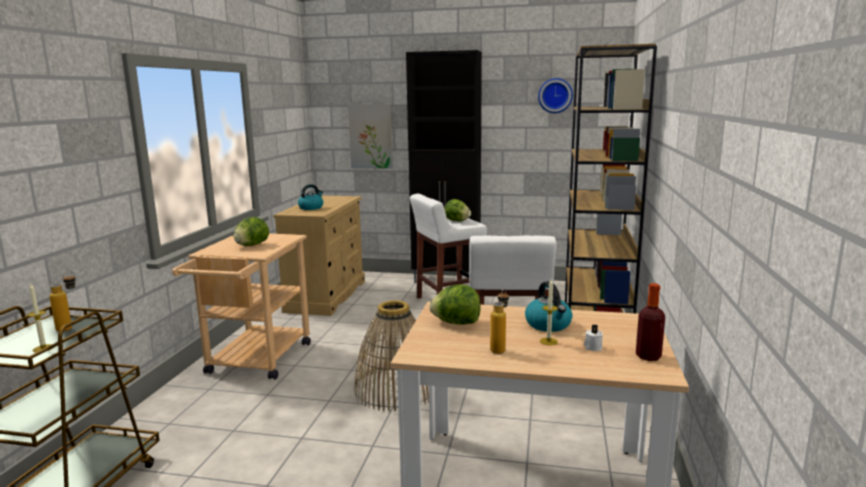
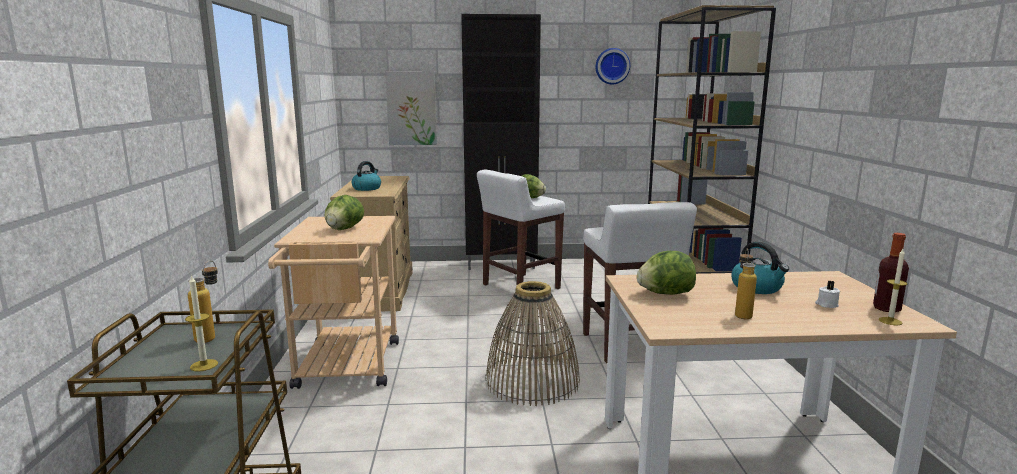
camera: 15 degrees left, 0 degrees up
candle [540,279,558,345] -> candle moved to [878,249,908,325]

